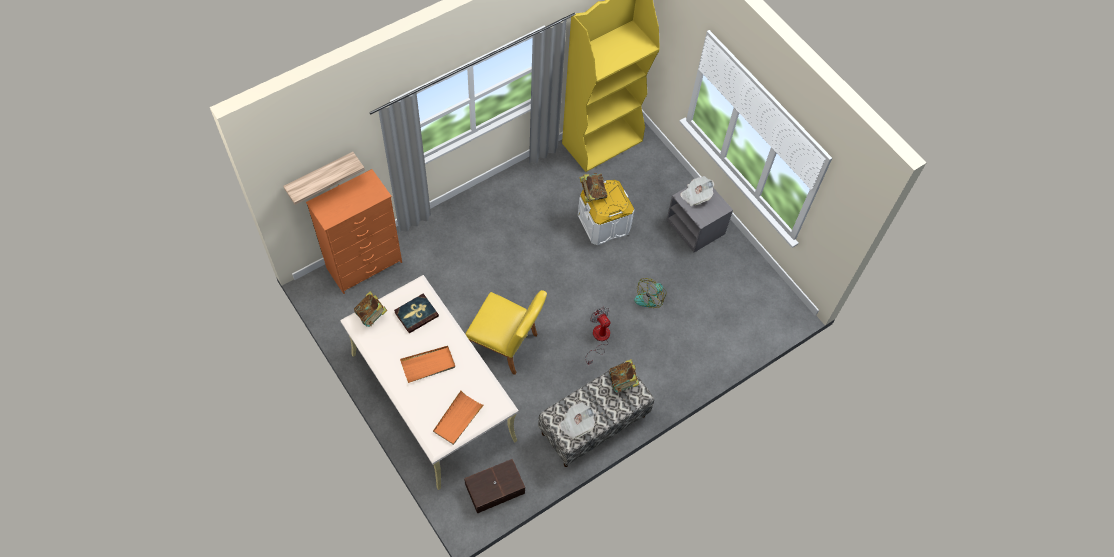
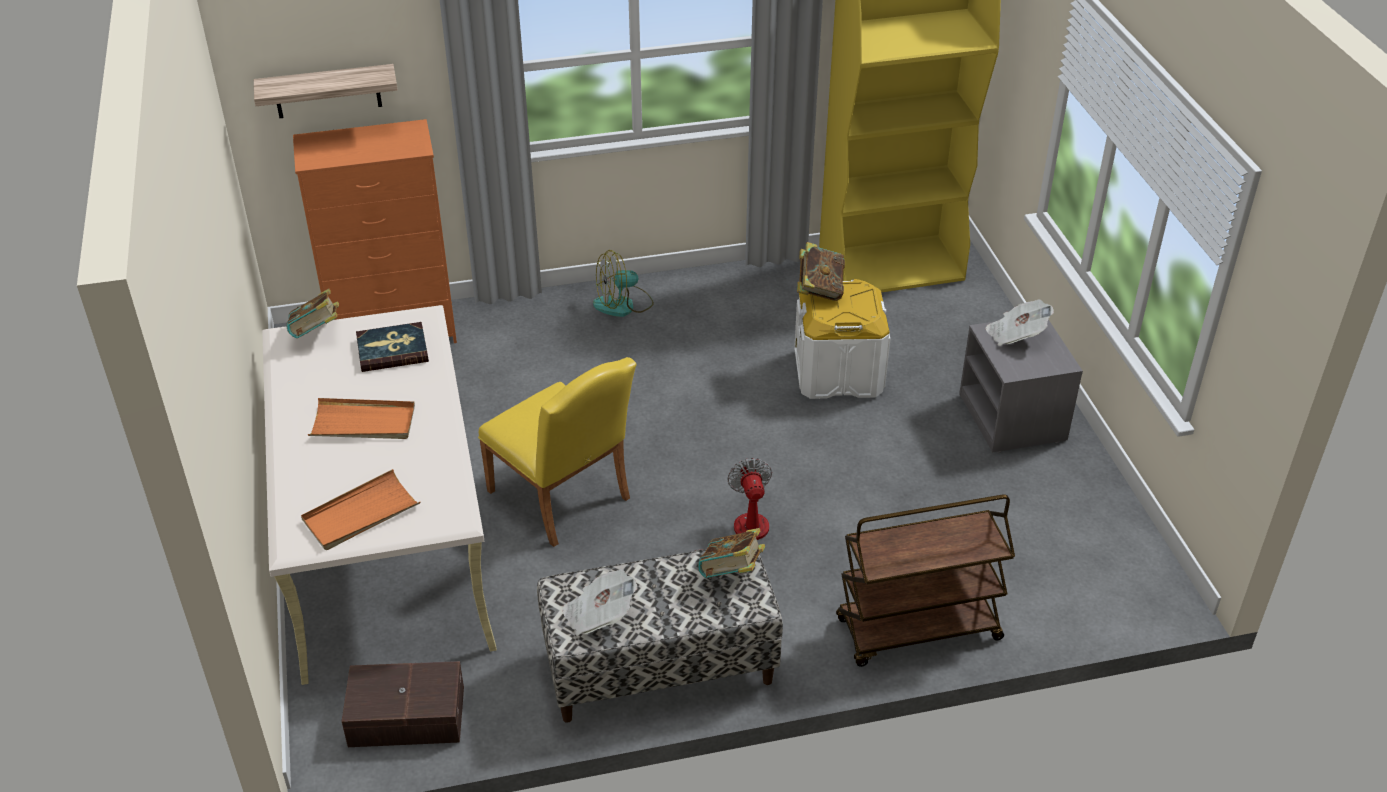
camera: 25 degrees right, 20 degrees down
fan [634,278,667,308] -> fan moved to [593,250,654,317]
none -> brown cart [836,495,1015,667]

